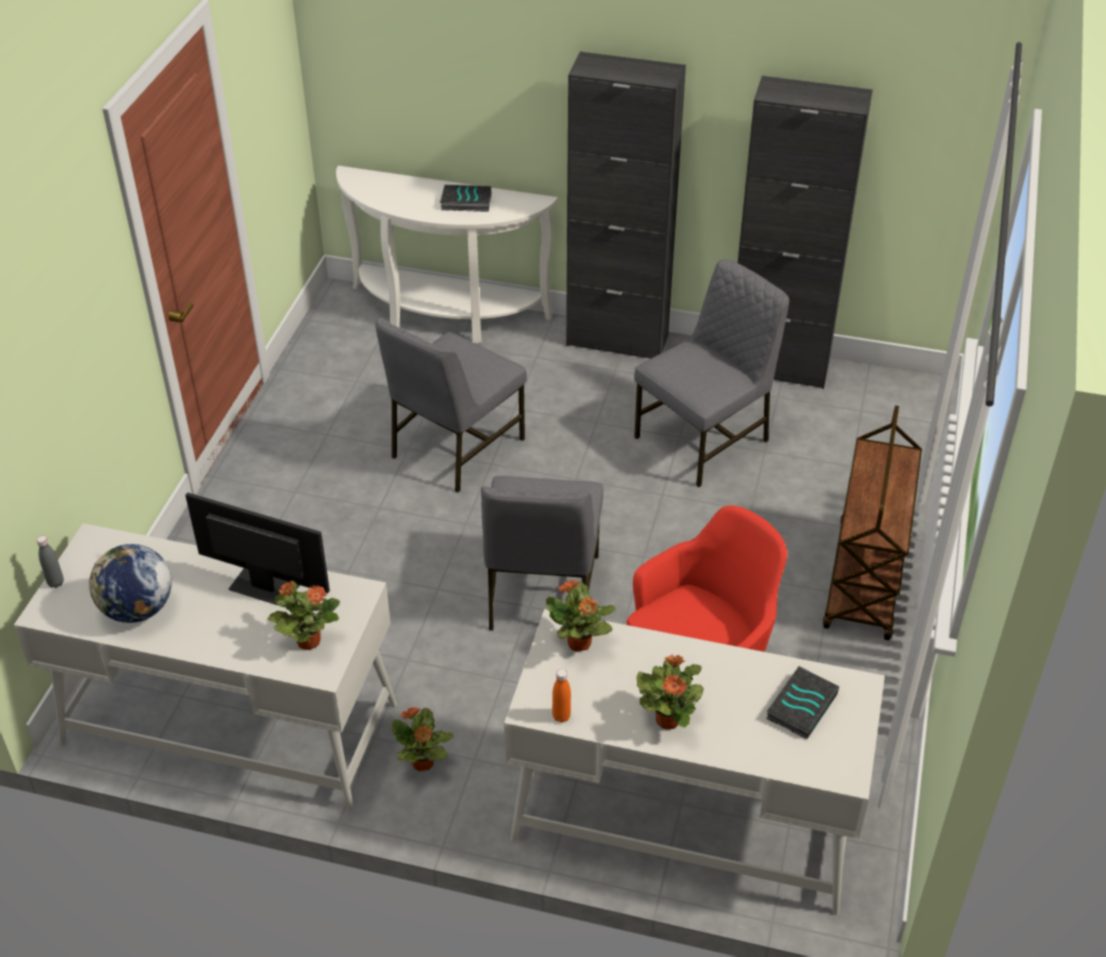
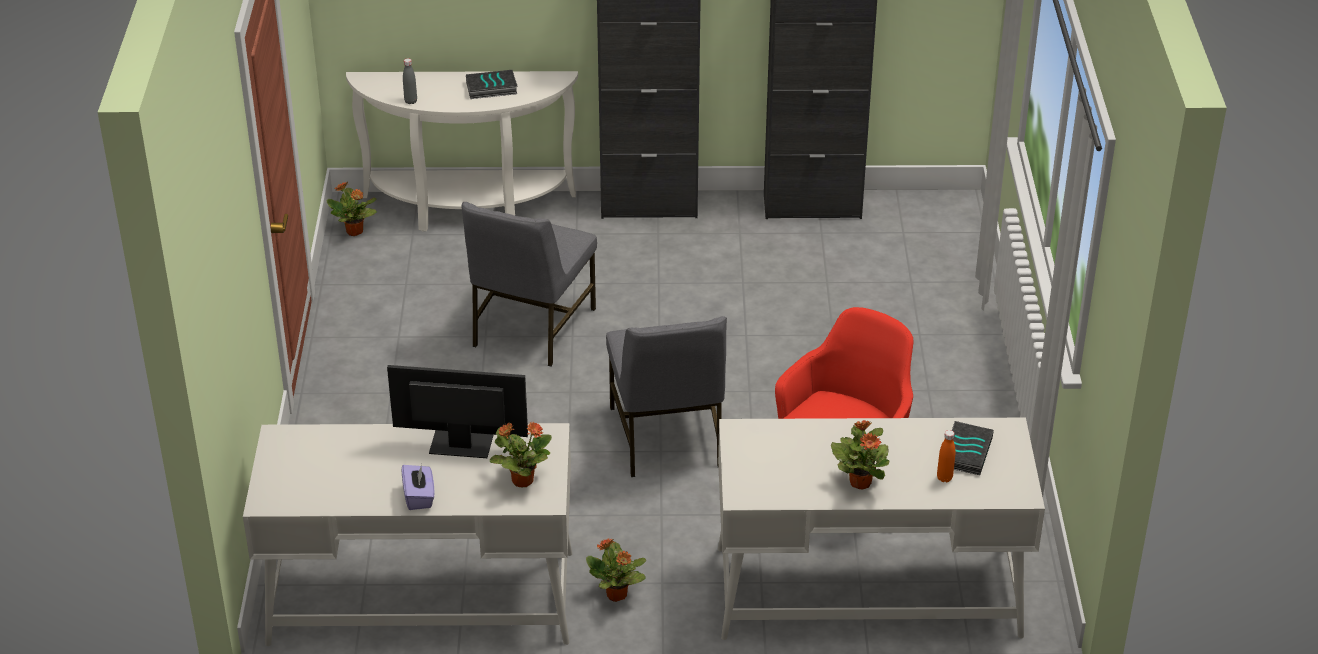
camera: 15 degrees left, 5 degrees down
grey bottle [37,536,64,588] -> grey bottle moved to [403,58,417,104]
globe [89,544,172,623] -> none
potted plant [546,580,616,652] -> potted plant moved to [327,182,377,236]
orange bottle [552,669,571,723] -> orange bottle moved to [937,430,955,482]
grey chair [634,259,789,487] -> none
brown cart [823,405,922,640] -> none
none -> purple tissue box [402,464,435,510]

